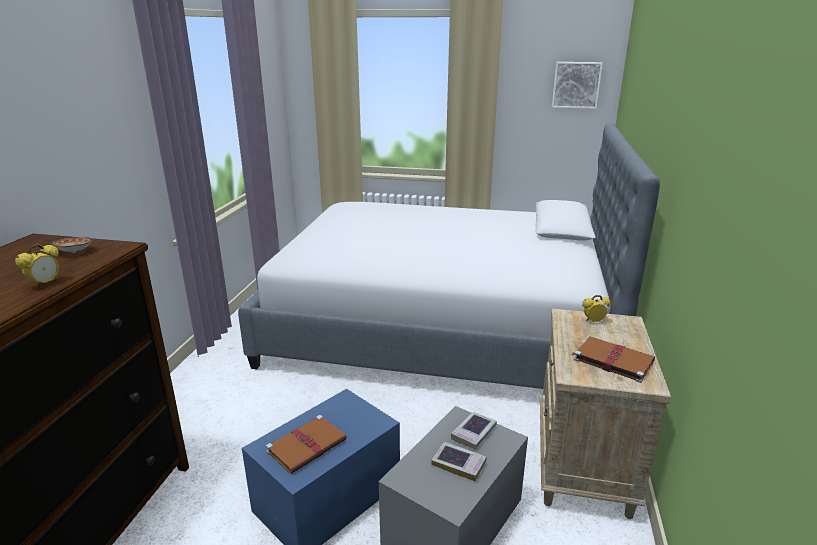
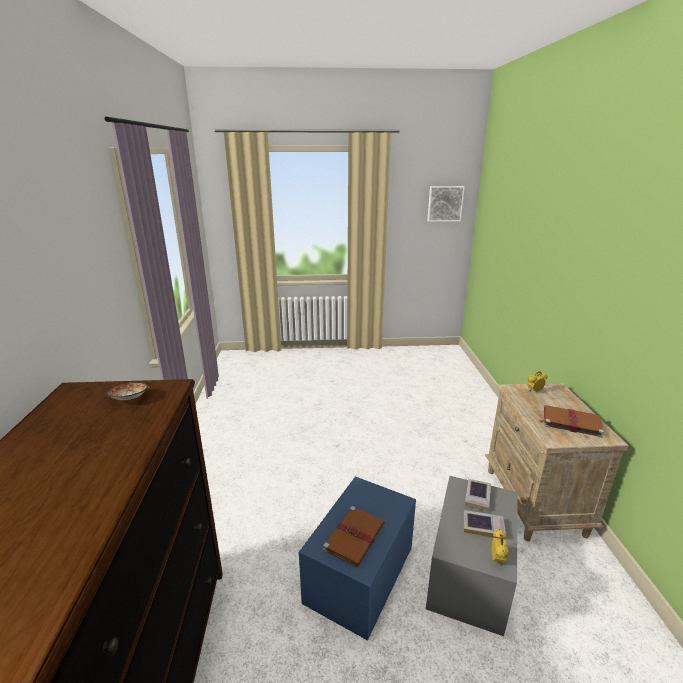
camera: 15 degrees left, 0 degrees up
alarm clock [15,244,59,288] -> alarm clock moved to [492,529,509,565]
bed [238,123,660,389] -> none

